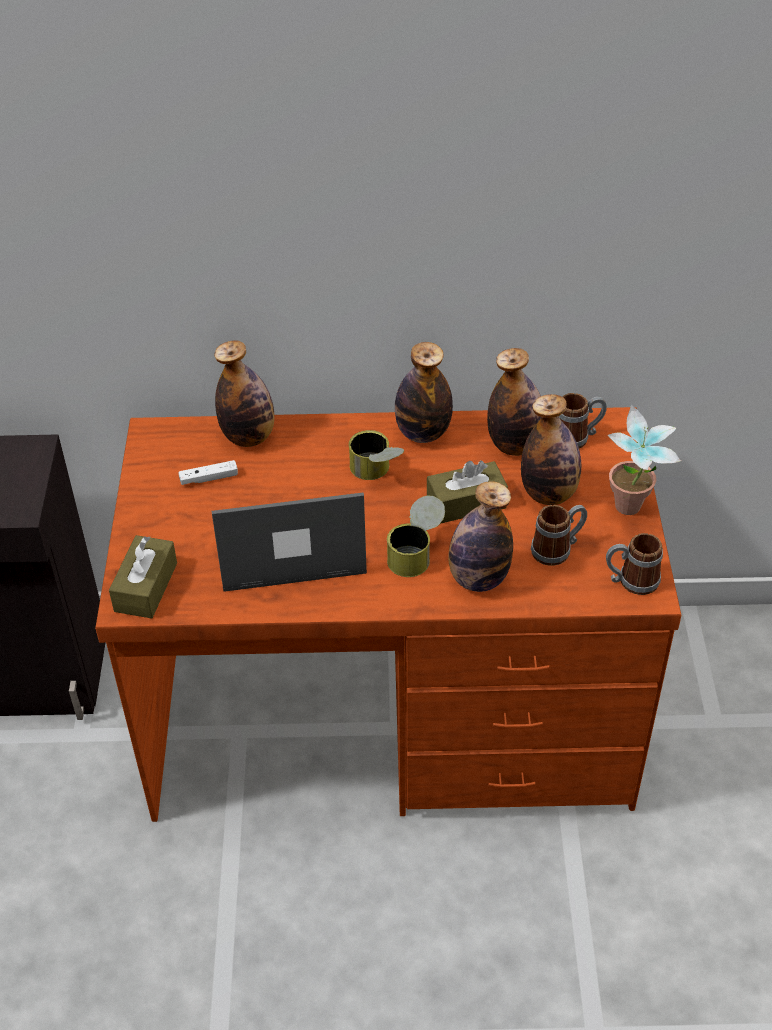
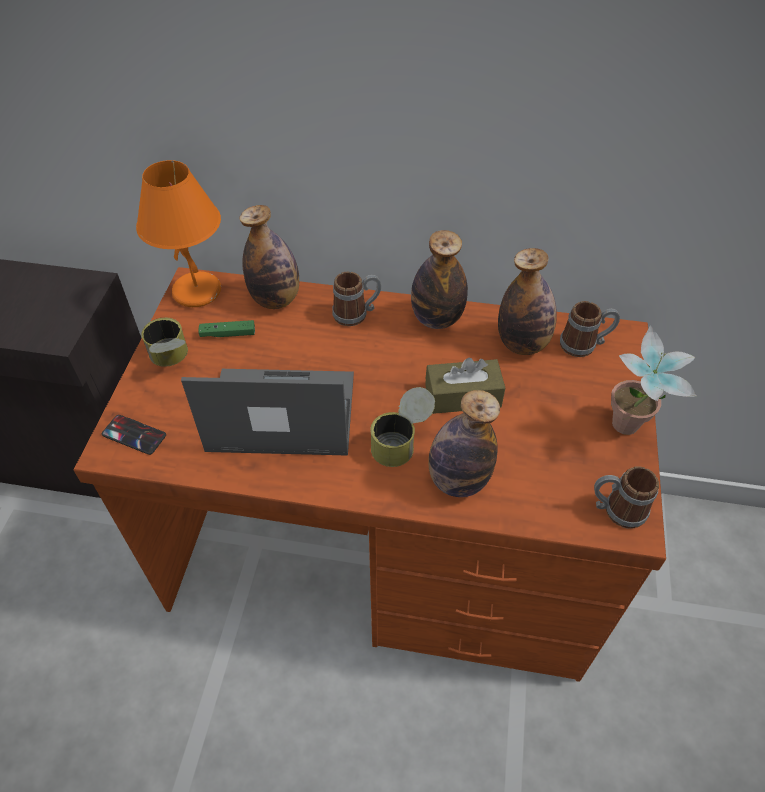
camera: 10 degrees right, 5 degrees up
brown tissue box [109,535,177,619] -> phone [102,415,166,455]
white game controller [179,460,238,485] -> green game controller [198,320,255,337]
can [349,430,404,480] -> can moved to [141,318,188,367]
bottle [521,394,581,505] -> none
mug [531,505,587,566] -> mug moved to [332,271,381,326]
none -> orange table lamp [136,160,221,307]

